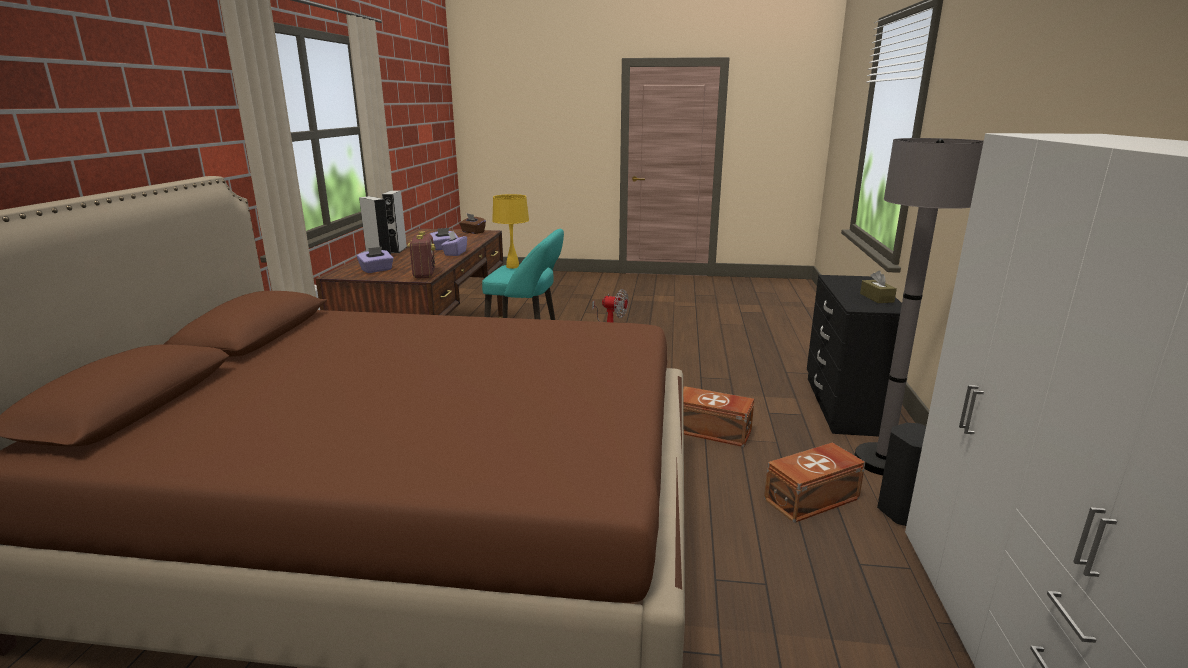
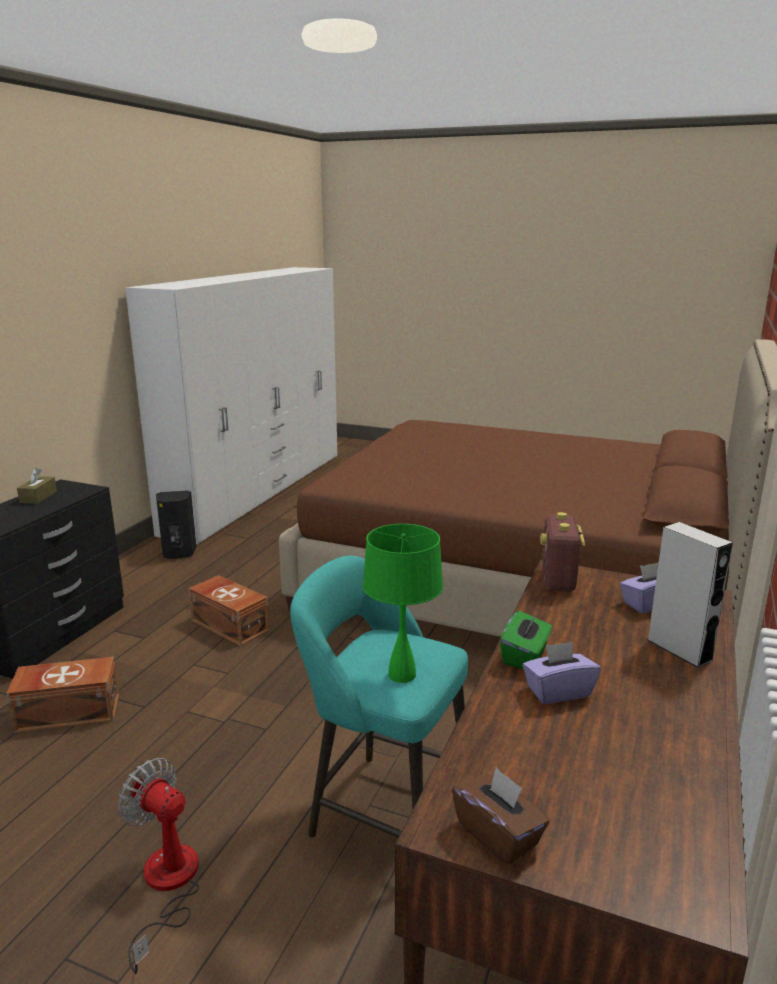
camera: 165 degrees left, 0 degrees up
grey speaker [382,190,407,253] -> none
purple tissue box [441,231,467,256] -> green tissue box [500,611,552,669]
yellow table lamp [492,194,529,269] -> green table lamp [363,524,443,683]
brown storage box [764,443,865,523] -> brown storage box moved to [6,657,119,733]
grey floor lamp [854,138,984,475] -> none

